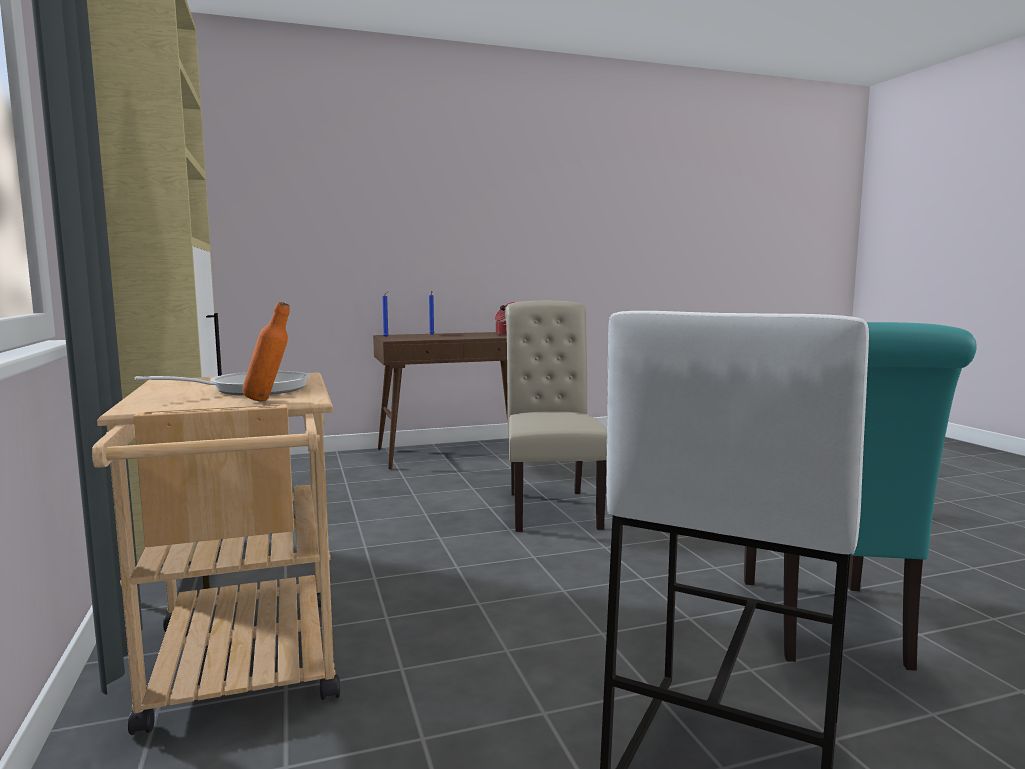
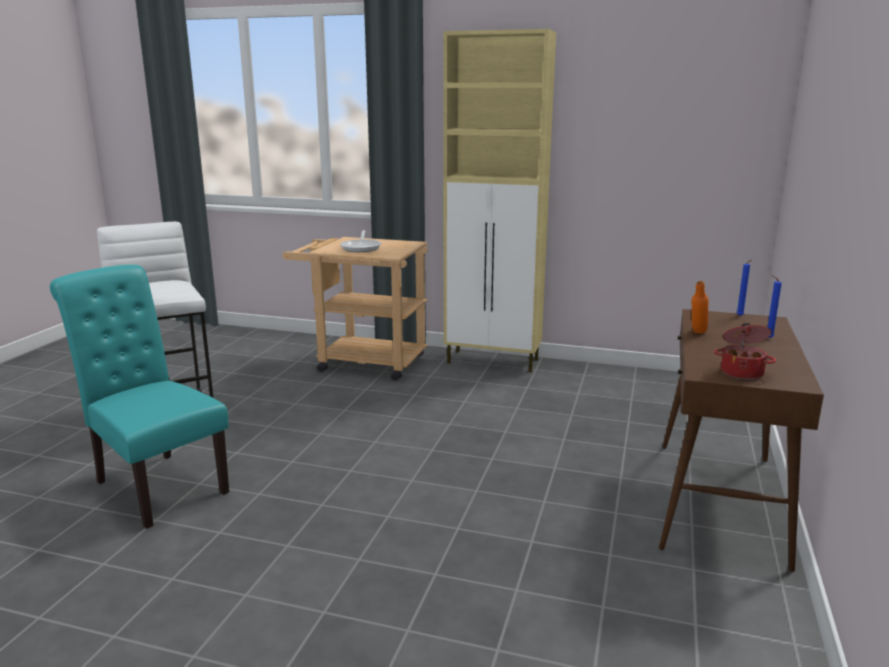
camera: 125 degrees right, 10 degrees up
orange bottle [242,302,290,401] -> orange bottle moved to [692,281,709,334]
beige chair [505,301,607,532] -> none

